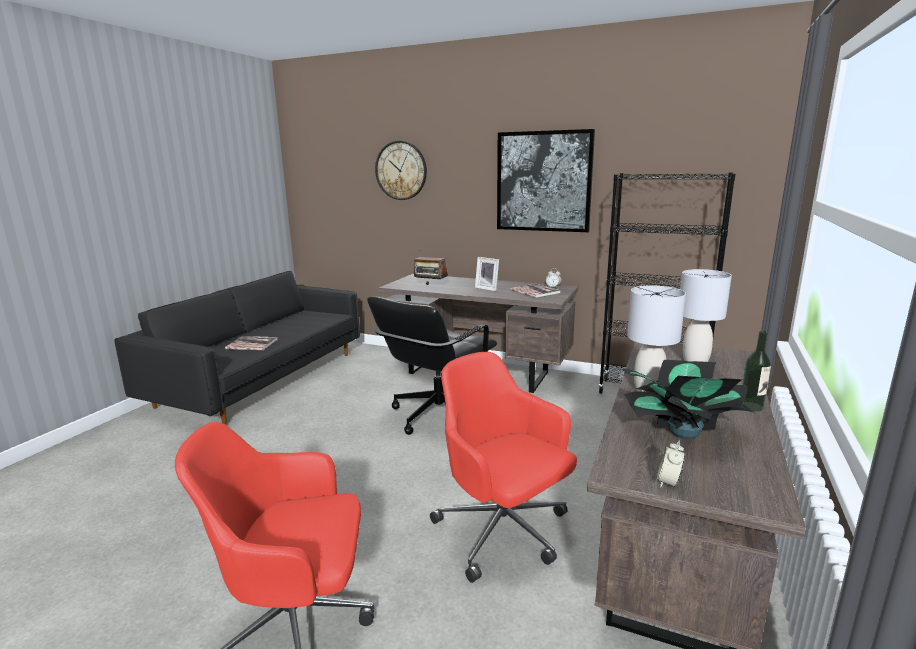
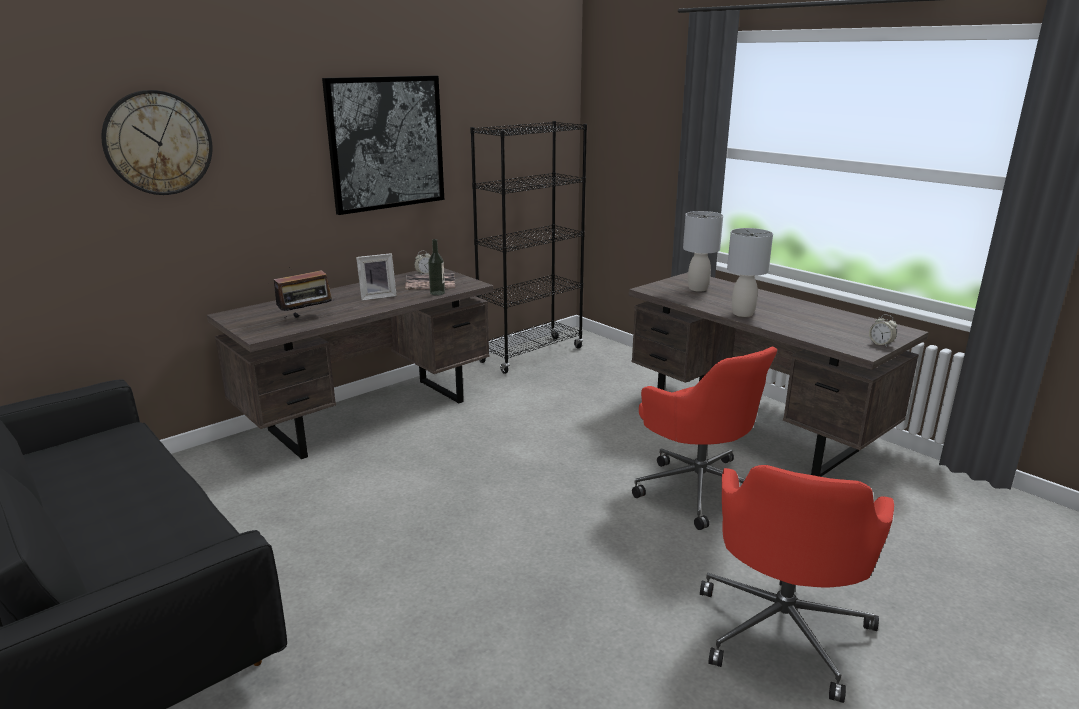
camera: 65 degrees left, 5 degrees up
book [225,336,277,350] -> none
black office chair [367,296,497,435] -> none
red office chair [430,352,577,583] -> red office chair turned 105 degrees counterclockwise [632,347,777,530]
potted plant [622,360,757,439] -> none
bottle [742,331,771,411] -> bottle moved to [428,239,445,295]

